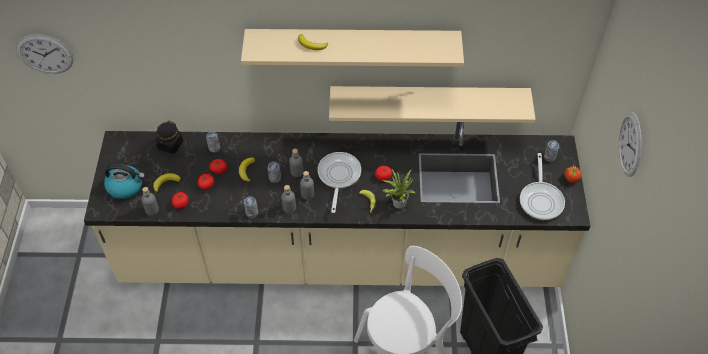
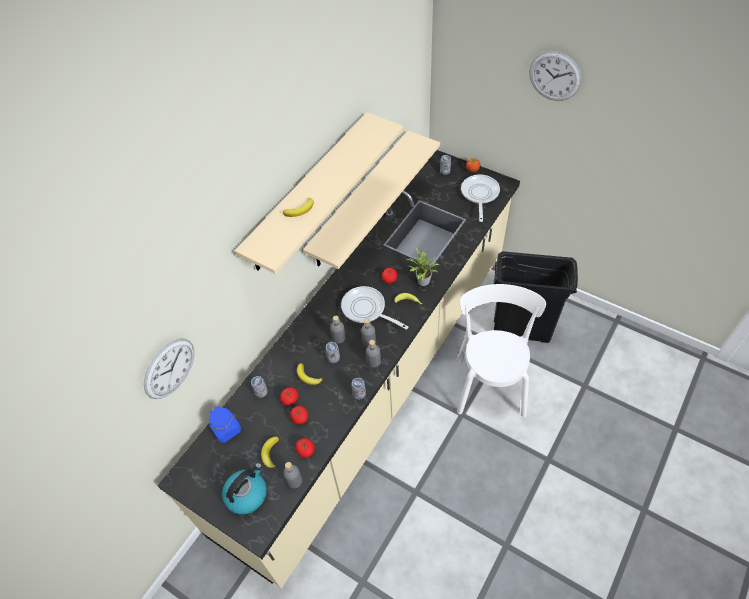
camera: 55 degrees left, 0 degrees up
wall clock [16,34,74,74] -> wall clock moved to [144,339,194,399]
black jar [156,121,183,154] -> blue jar [209,406,241,443]
frying pan [520,153,565,220] -> frying pan turned 120 degrees counterclockwise [461,175,500,222]

